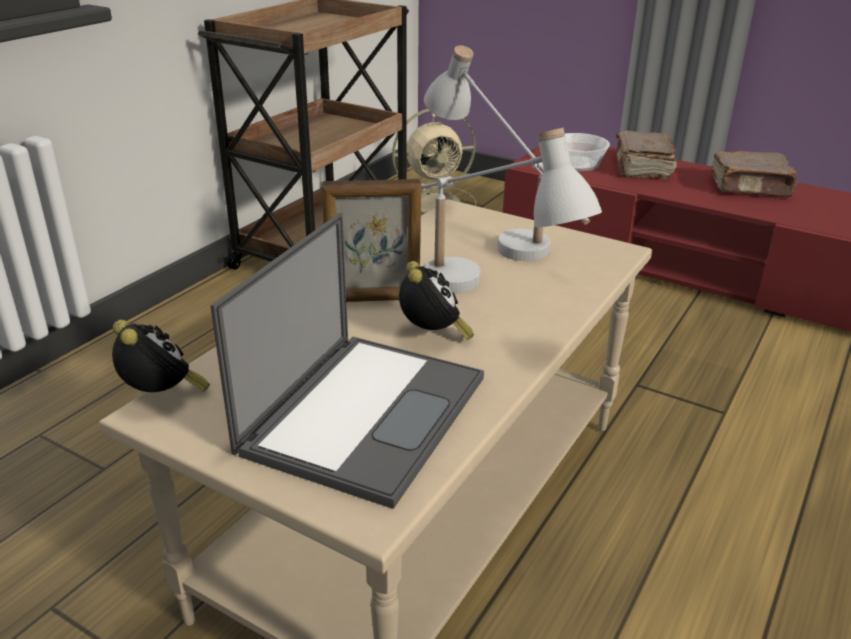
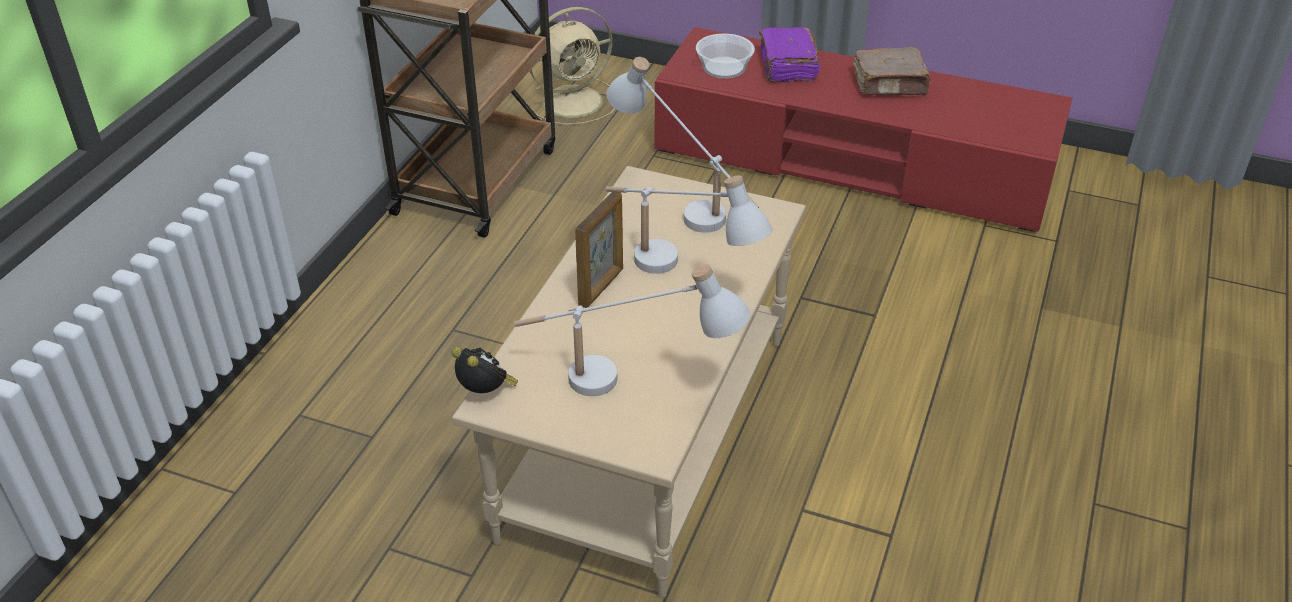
camera: 10 degrees left, 10 degrees up
laptop [210,213,484,509] -> white table lamp [514,264,750,396]
picture frame [322,179,421,302] -> picture frame turned 45 degrees counterclockwise [575,190,623,308]
alarm clock [399,261,474,340] -> none
brown book [616,131,677,179] -> purple book [759,27,820,83]

